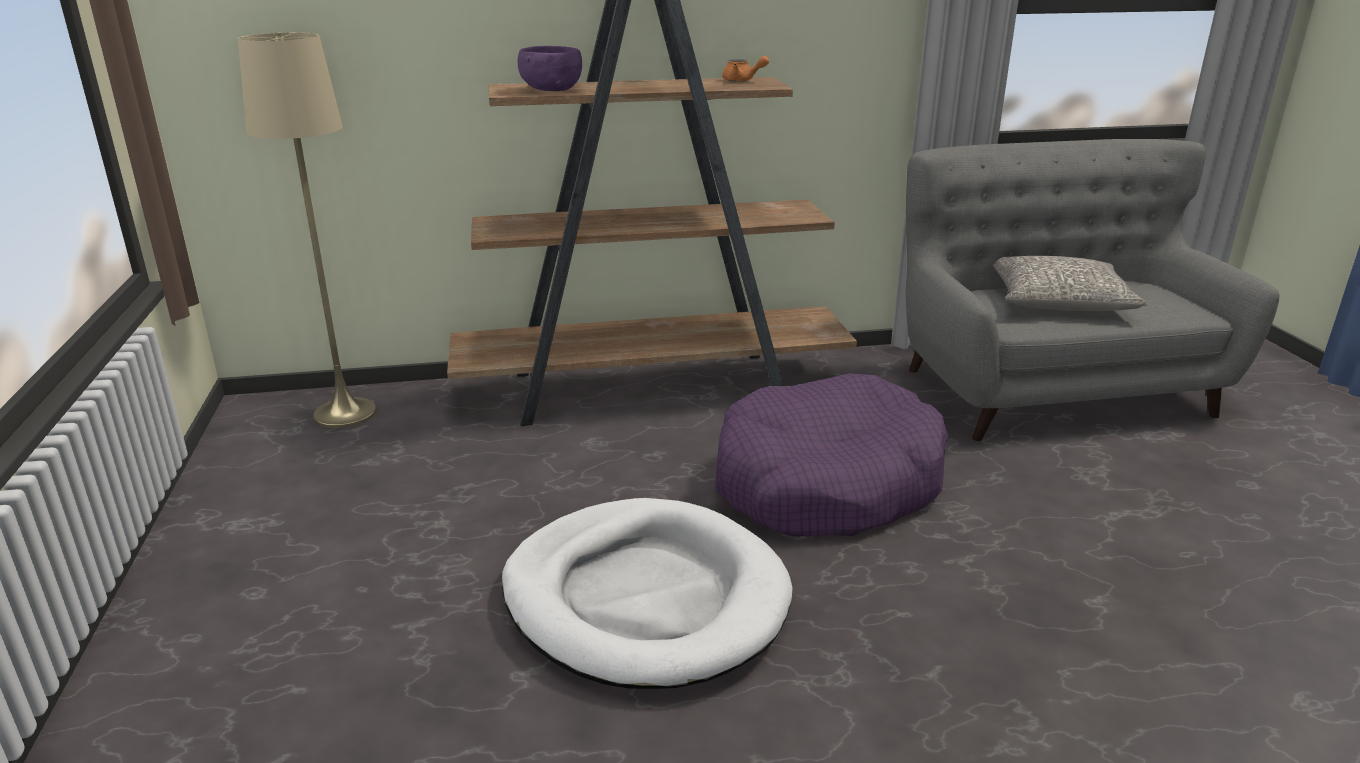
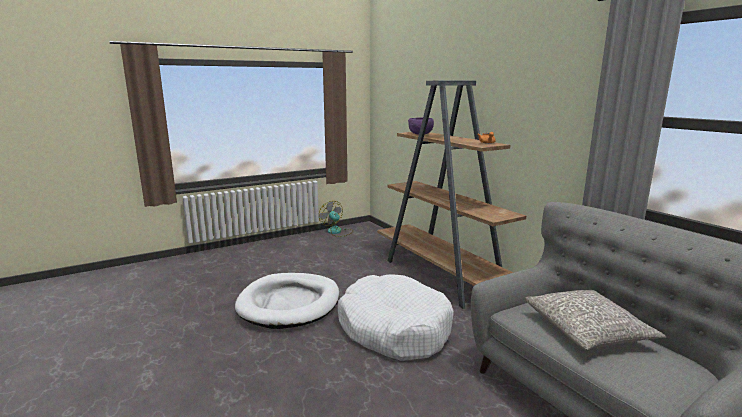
camera: 70 degrees right, 10 degrees down
beige floor lamp [238,32,377,428] -> none
purple dog bed [715,374,948,537] -> white dog bed [338,274,454,361]
none -> fan [319,201,353,237]

